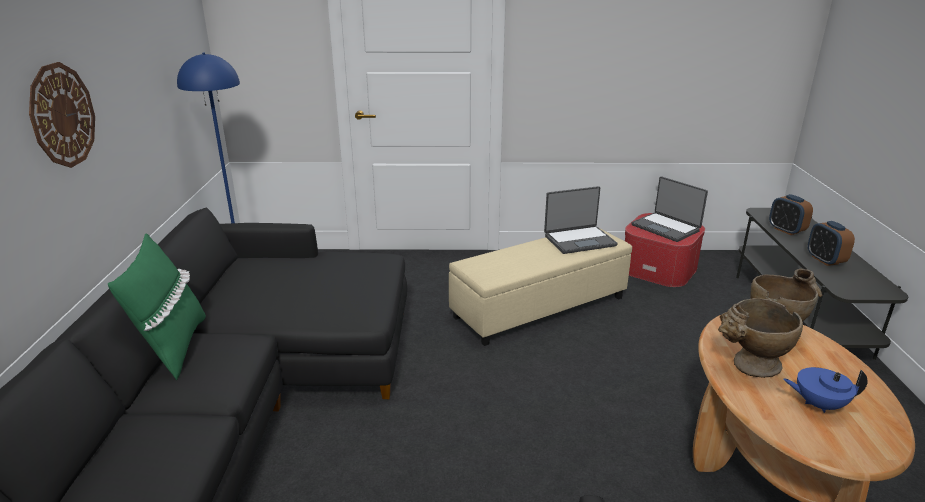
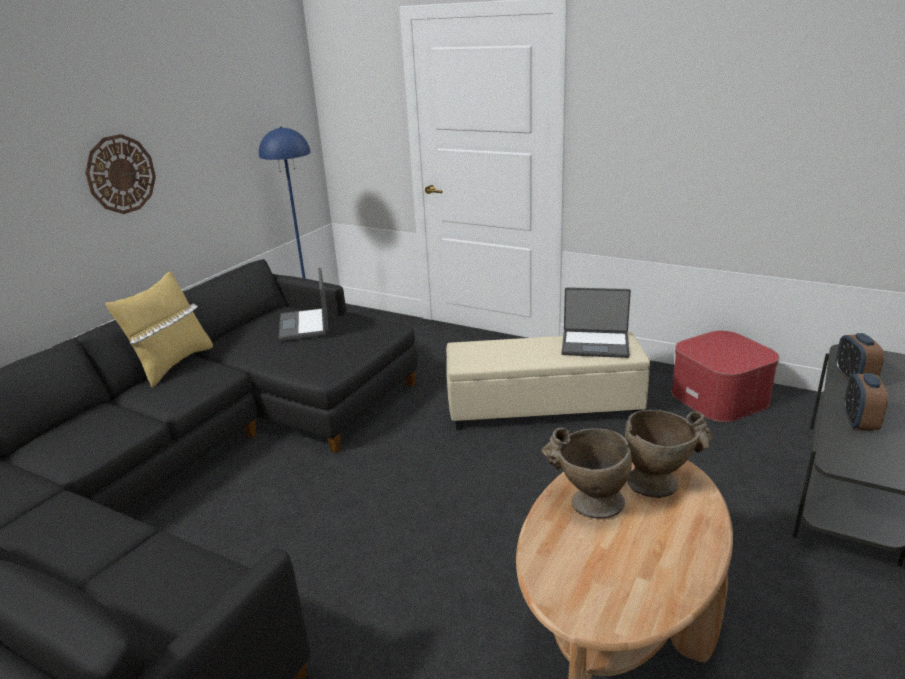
camera: 30 degrees right, 0 degrees up
green pillow [108,233,206,380] -> yellow pillow [106,271,213,387]
laptop [631,176,708,242] -> laptop moved to [279,268,328,341]
blue teapot [783,367,868,413] -> none

